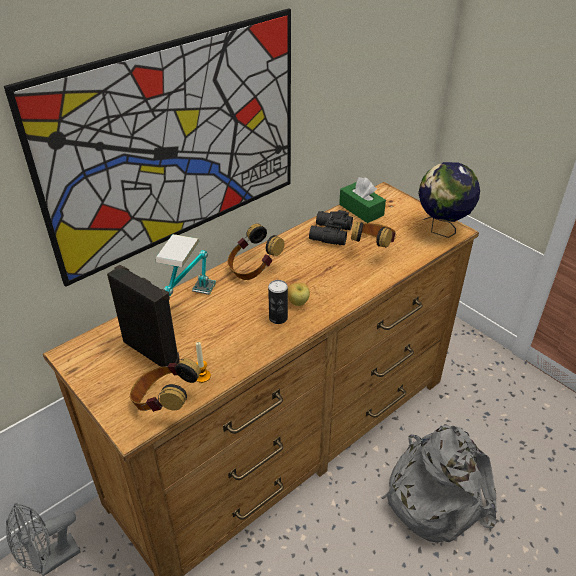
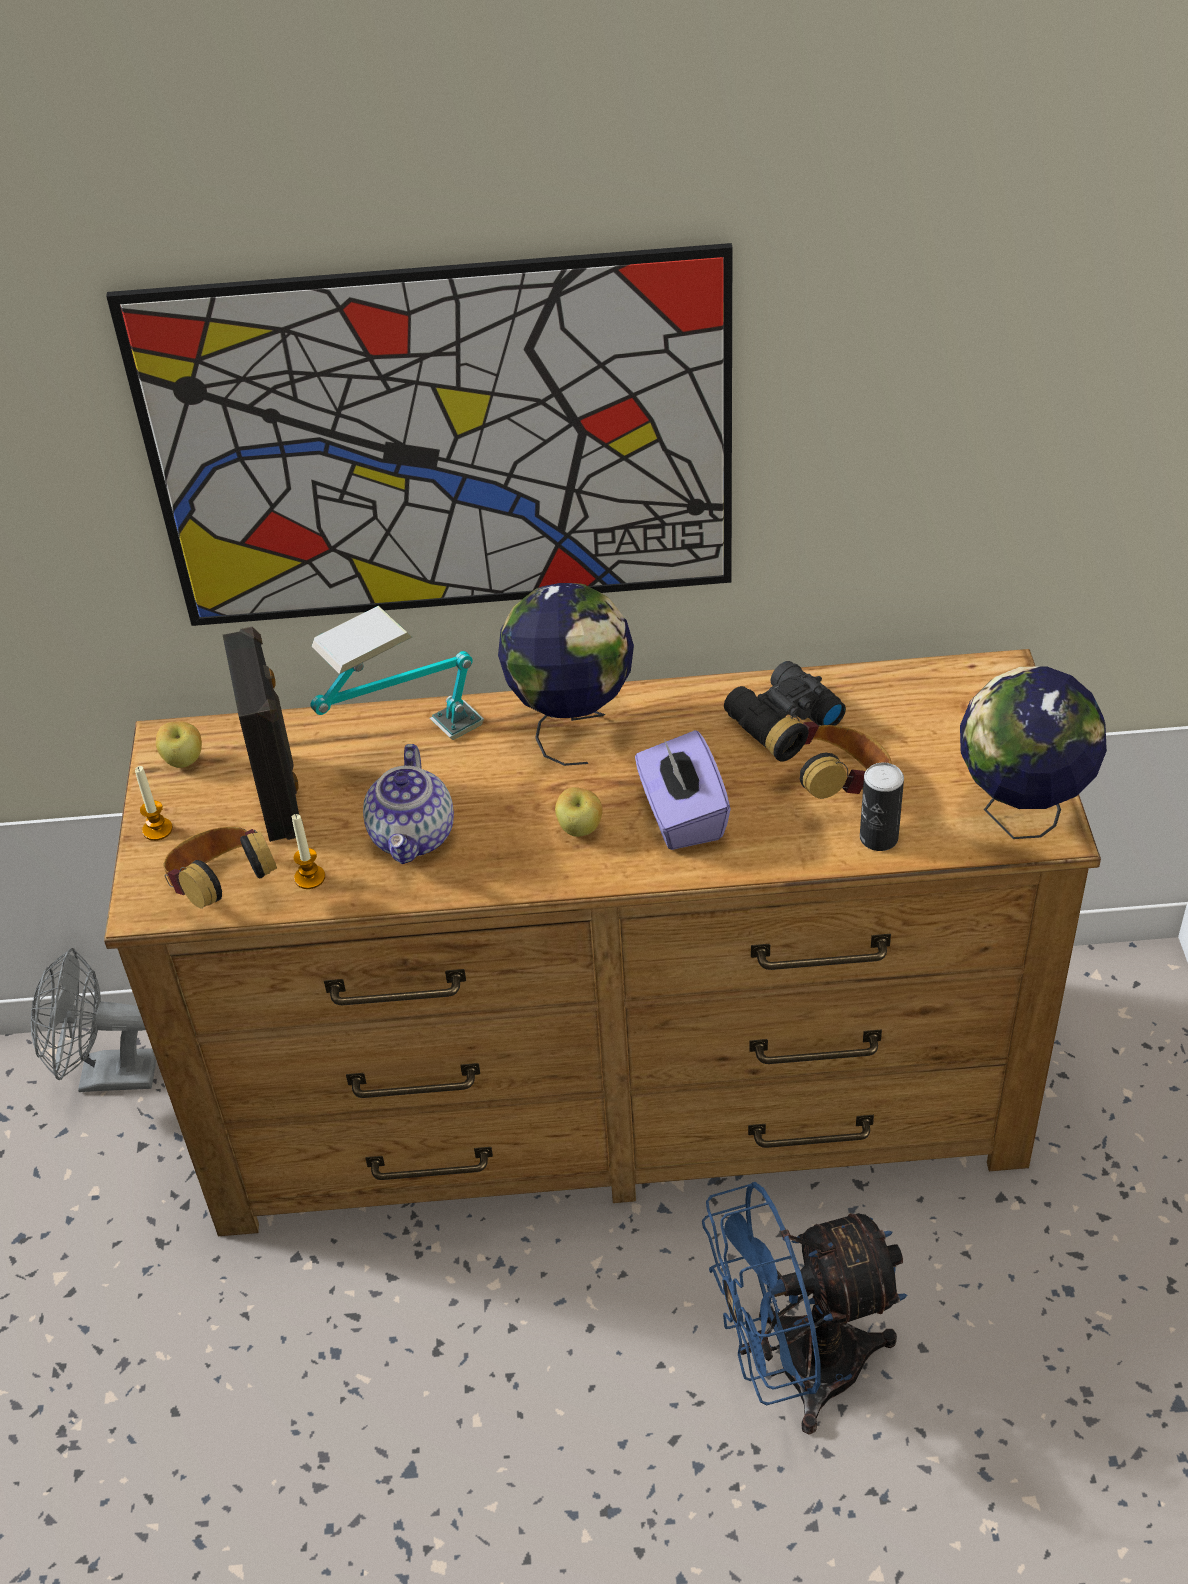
camera: 40 degrees right, 5 degrees up
headphones [227,223,284,280] -> globe [498,583,634,766]
can [268,280,288,324] -> can moved to [860,762,904,851]
green tissue box [339,177,386,223] -> none
grey backpack [381,424,497,543] -> blue fan [702,1182,907,1435]
none -> candle [135,766,173,841]
none -> apple [156,722,202,768]
none -> teapot [363,744,454,864]
none -> purple tissue box [635,730,731,850]

